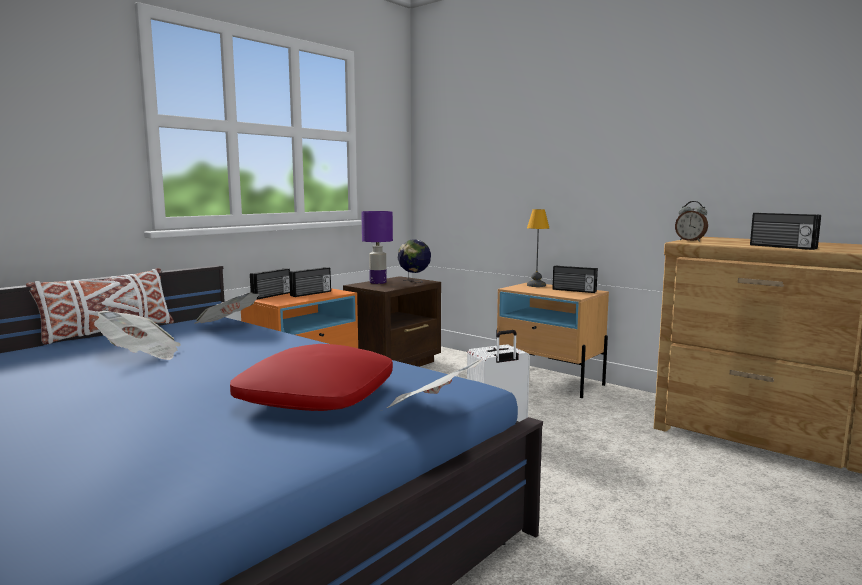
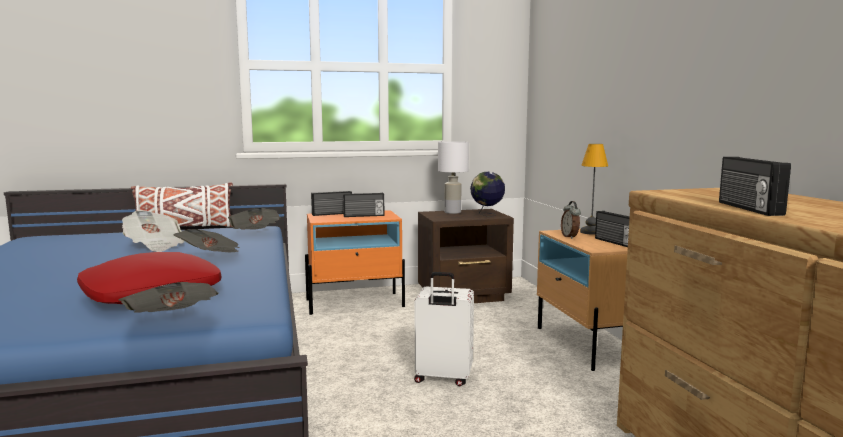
camera: 35 degrees right, 0 degrees up
purple table lamp [361,211,393,284] -> white table lamp [438,141,469,214]
alarm clock [675,201,708,241] -> alarm clock moved to [561,201,581,239]
none -> newspaper [173,229,240,252]

